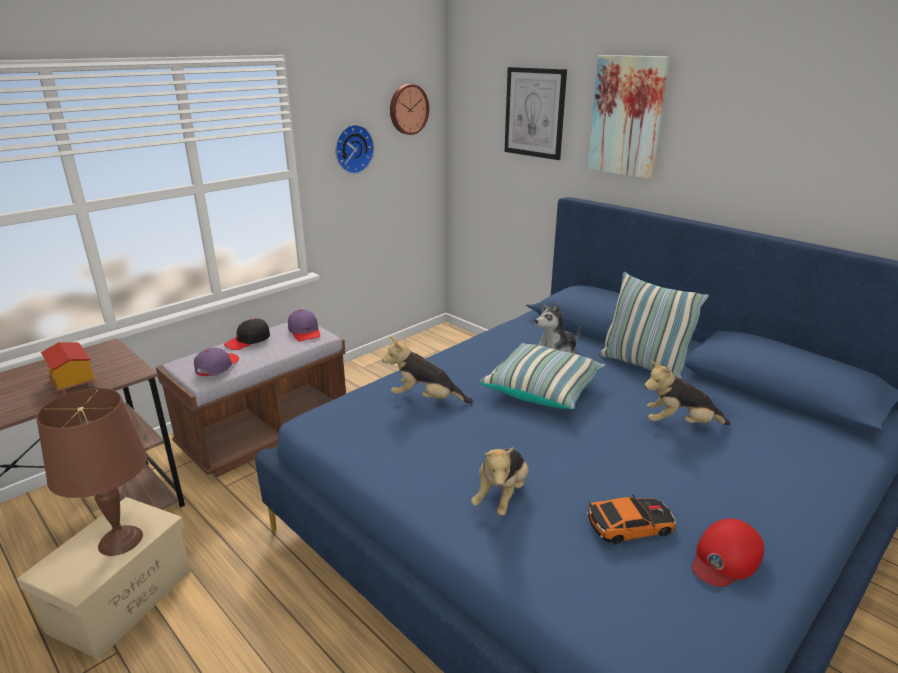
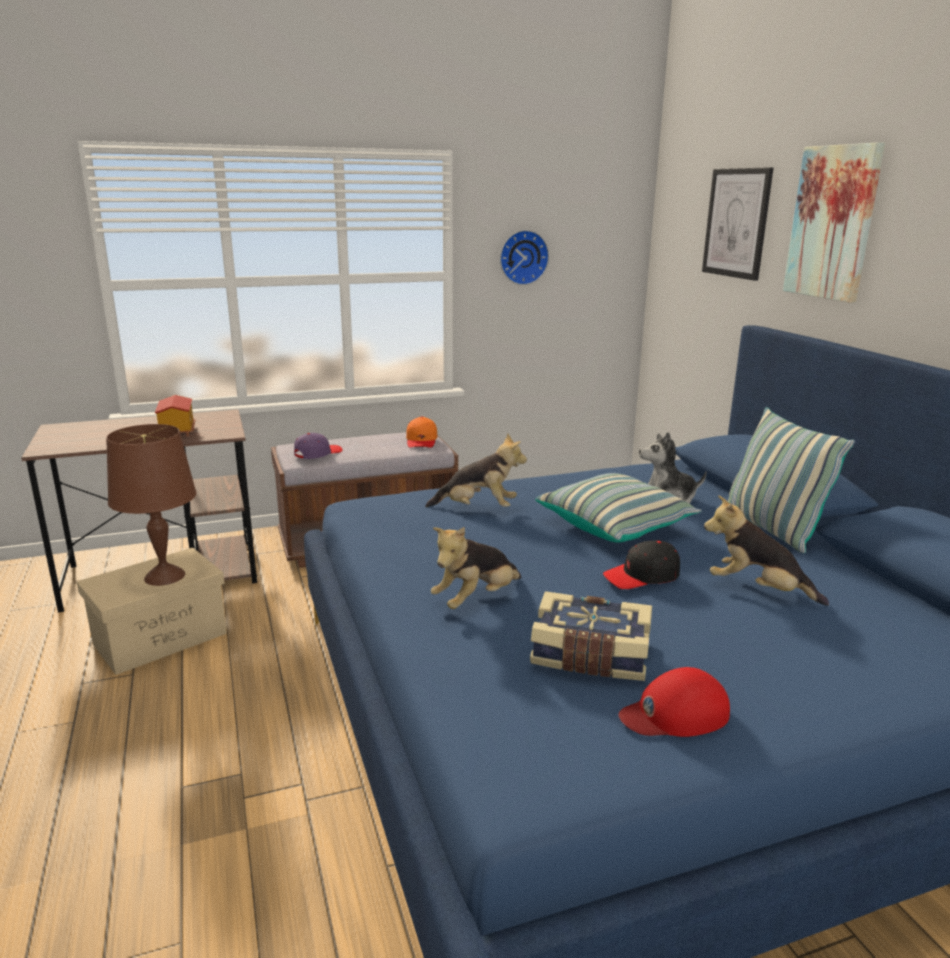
camera: 25 degrees right, 5 degrees down
black cap [224,318,270,350] -> black cap moved to [603,540,680,589]
purple cap [288,309,320,341] -> orange cap [406,417,437,448]
plush toy [382,336,473,404] -> plush toy turned 150 degrees clockwise [425,433,527,507]
wall clock [390,84,429,135] -> none
toy car [587,495,676,545] -> book [530,591,652,681]

